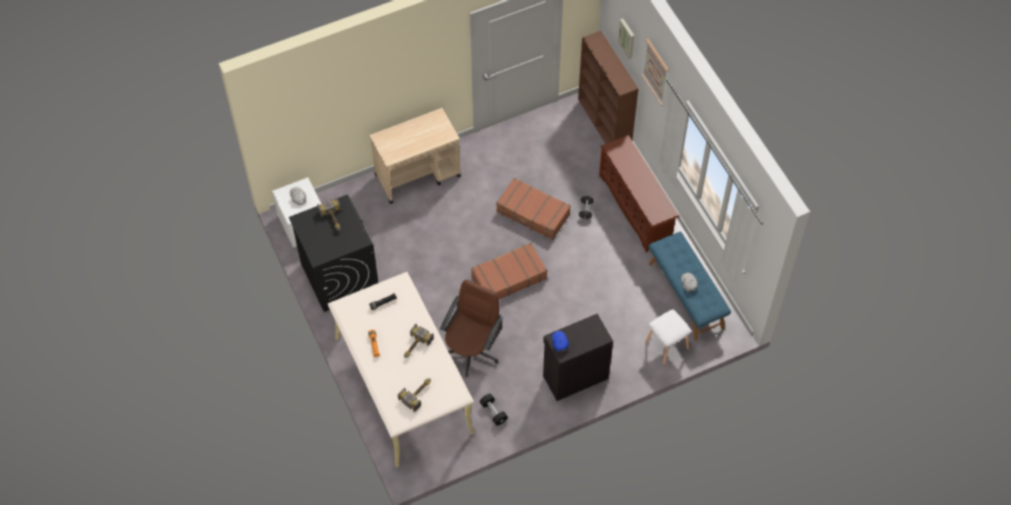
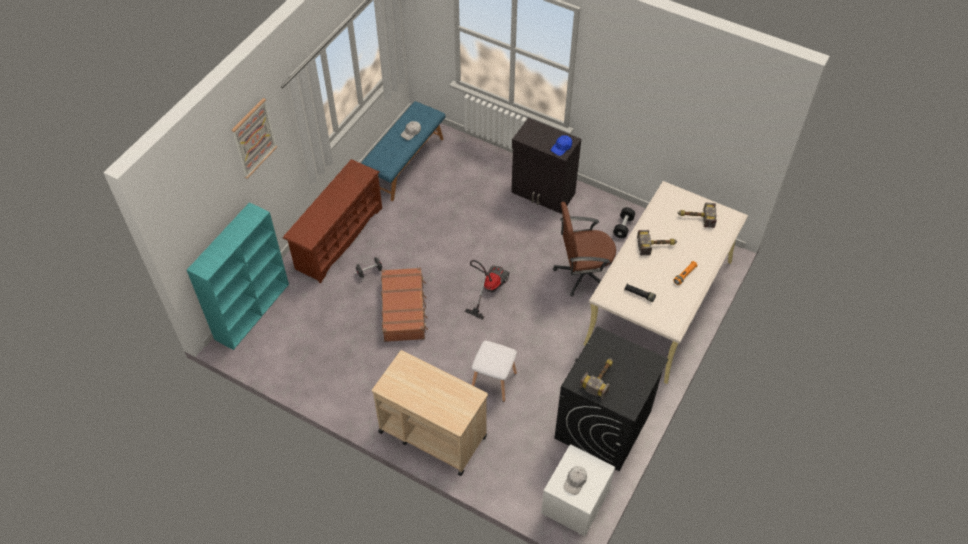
camera: 125 degrees left, 5 degrees down
brown suitcase [471,243,547,299] -> vacuum cleaner [464,260,510,320]
brown bookcase [578,31,639,144] -> turquoise bookcase [187,202,289,350]
picture [618,19,634,59] -> none
white stool [645,309,692,365] -> white stool moved to [471,341,517,402]

